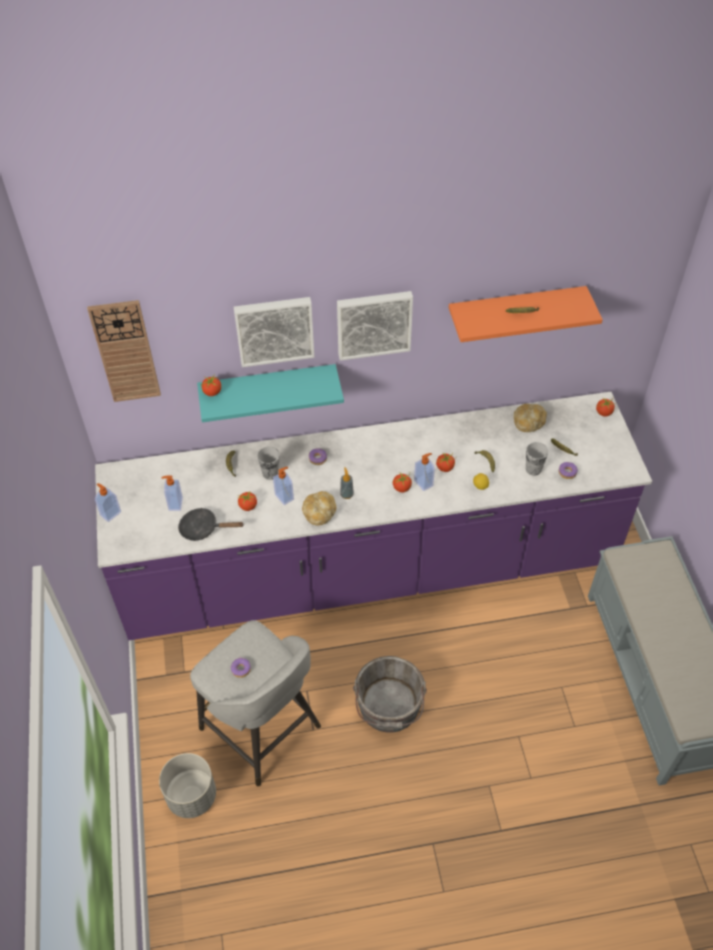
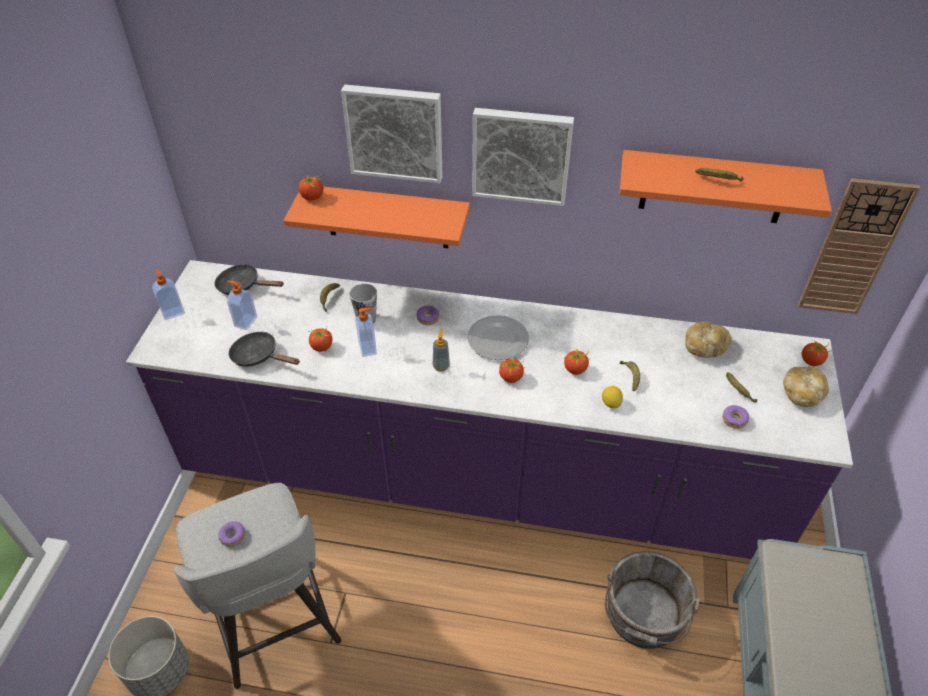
camera: 20 degrees right, 5 degrees down
wall clock [87,300,161,402] -> wall clock moved to [798,178,920,314]
turquoise shelf [197,364,344,422] -> orange shelf [283,186,470,248]
bread [302,491,336,526] -> bread moved to [783,367,829,407]
grey bucket [353,656,427,733] -> grey bucket moved to [605,551,700,649]
soap dispenser [414,453,435,491] -> none
cup [526,442,549,476] -> none
none -> black frying pan [215,264,284,295]
none -> plate [467,315,529,360]

